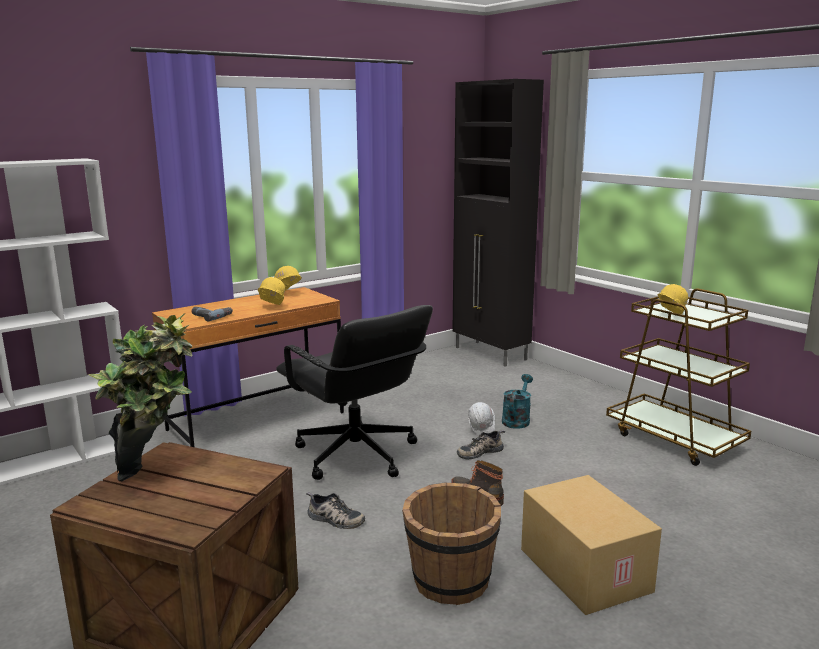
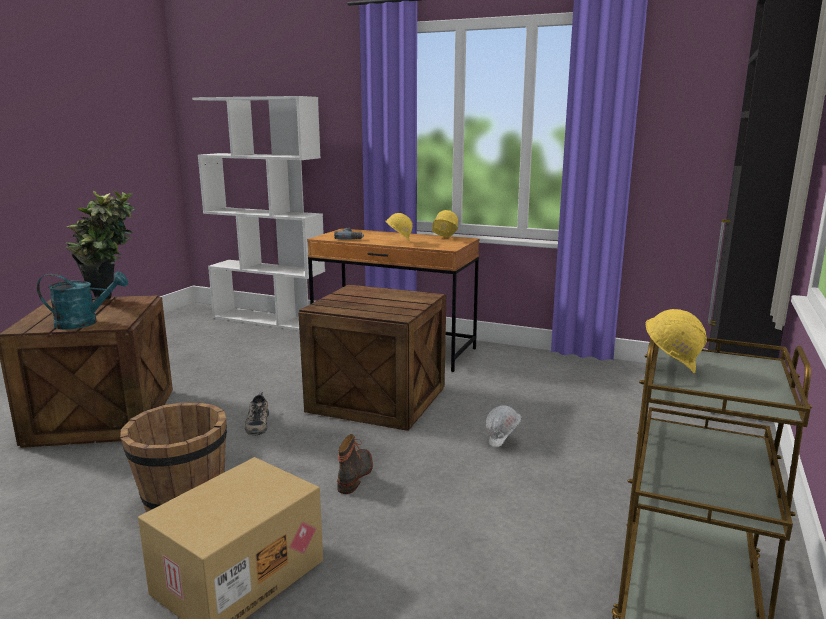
camera: 60 degrees right, 0 degrees up
black office chair [276,305,433,480] -> crate [298,285,446,431]
shoe [457,430,505,460] -> none
turquoise watering can [502,374,533,429] -> turquoise watering can moved to [37,271,128,329]

